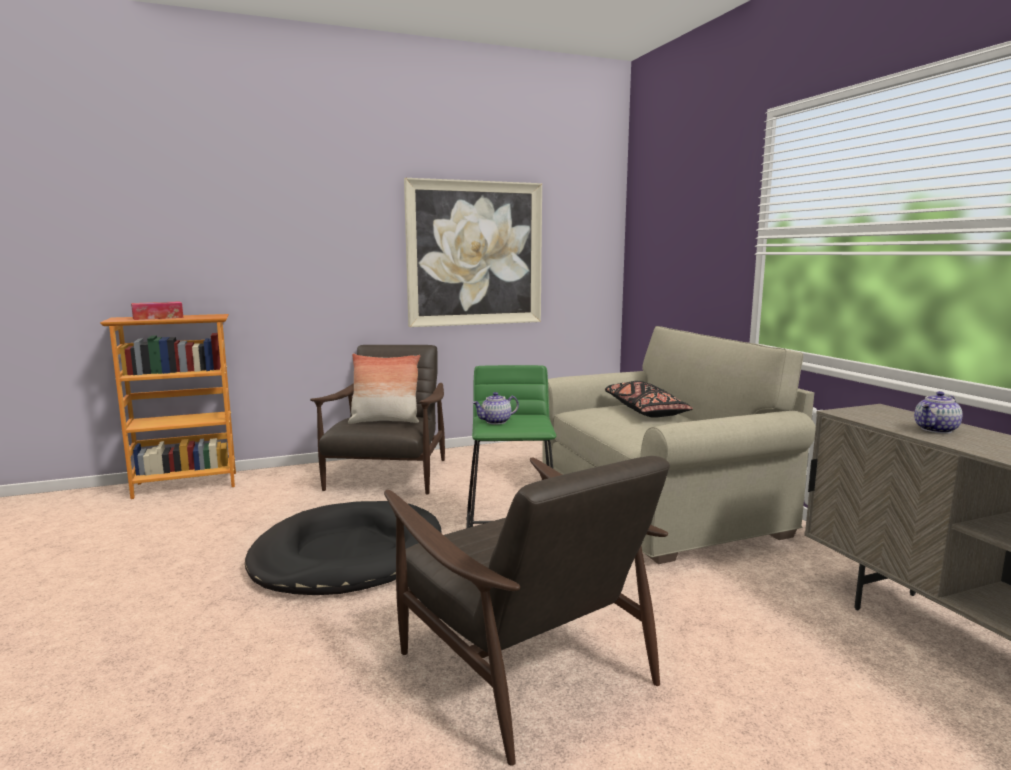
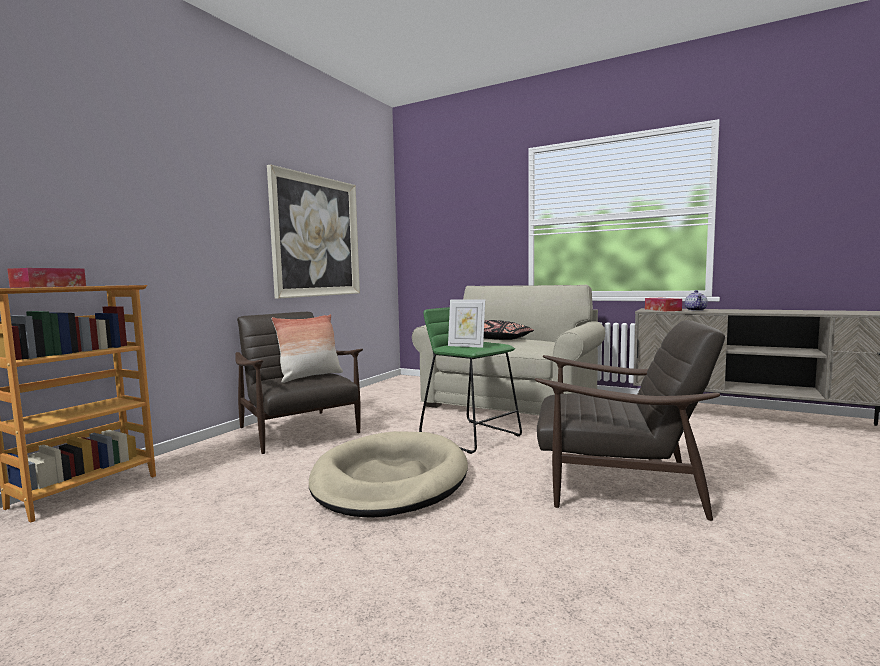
camera: 40 degrees left, 5 degrees down
black dog bed [245,501,442,595] -> beige dog bed [309,431,468,518]
teapot [473,392,519,424] -> picture frame [448,299,485,348]
none -> tissue box [645,298,682,311]

